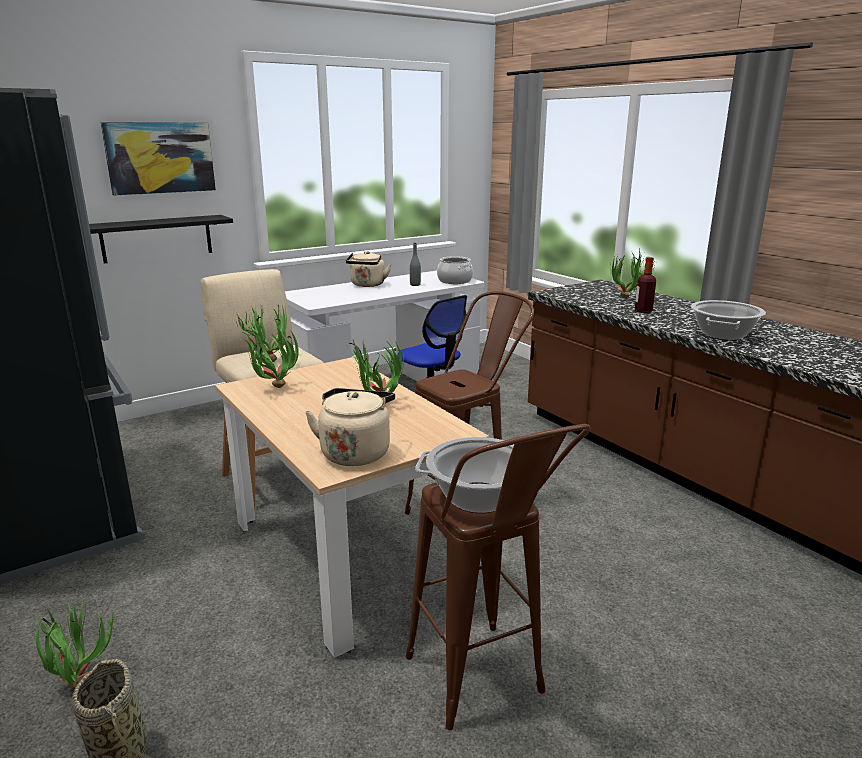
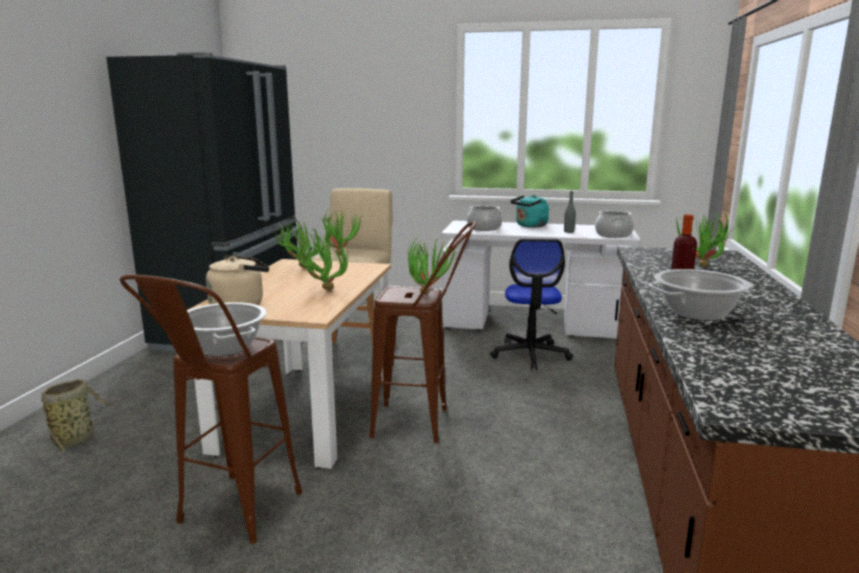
camera: 45 degrees right, 5 degrees down
potted plant [36,600,113,689] -> potted plant moved to [408,237,457,295]
black shelf [89,215,233,263] -> none
picture [100,122,216,196] -> none
beige kettle [346,251,391,287] -> turquoise kettle [511,195,549,228]
none -> cooking pot [467,205,502,231]

